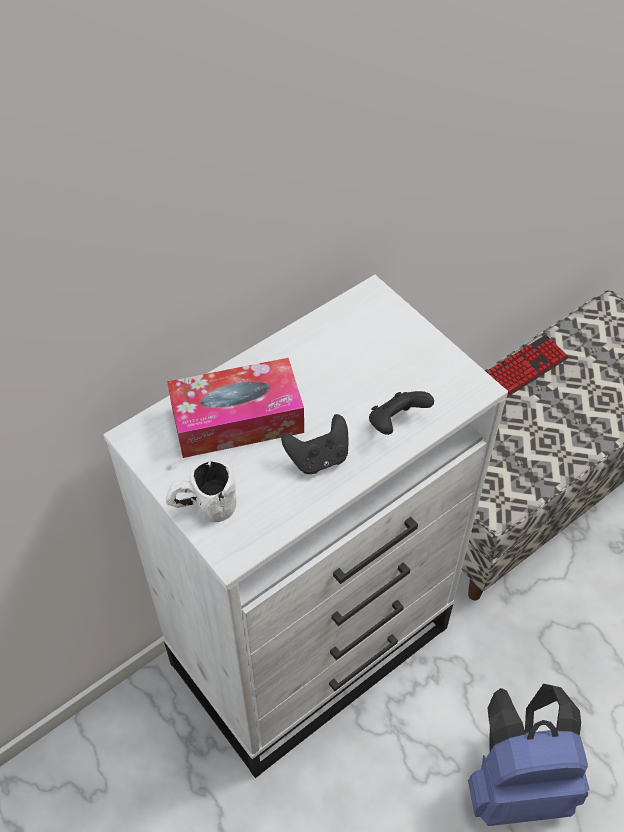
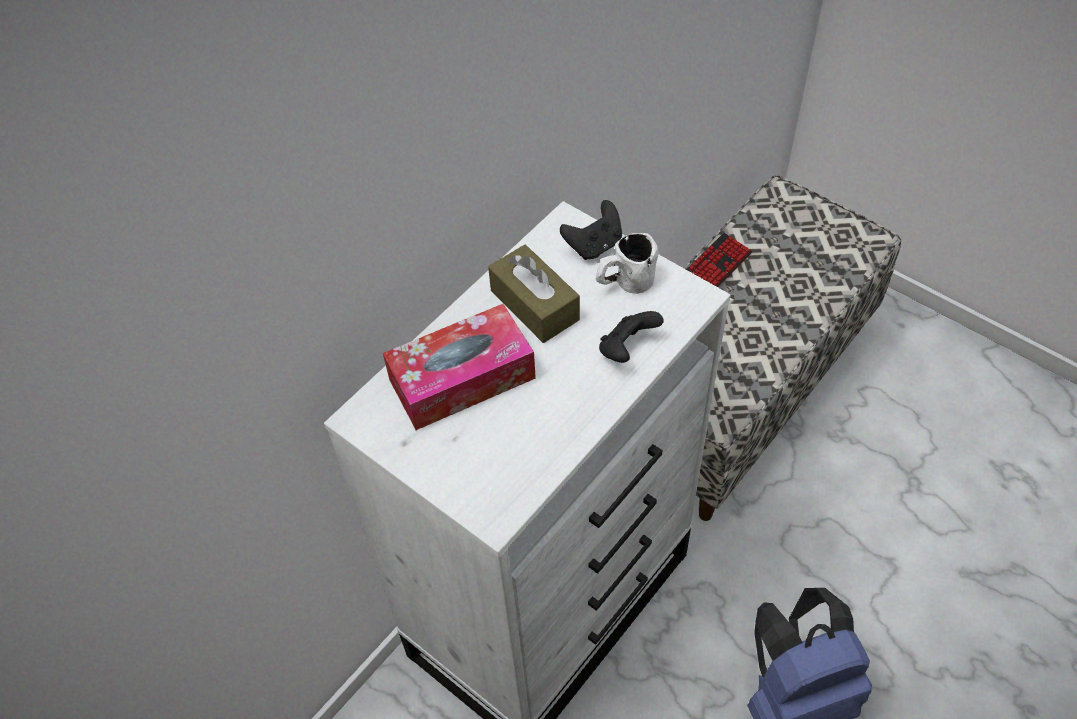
camera: 10 degrees left, 0 degrees up
white mug [165,460,236,522] -> white mug moved to [596,233,658,294]
black game controller [281,414,349,474] -> black game controller moved to [560,200,622,260]
none -> brown tissue box [488,245,580,343]

